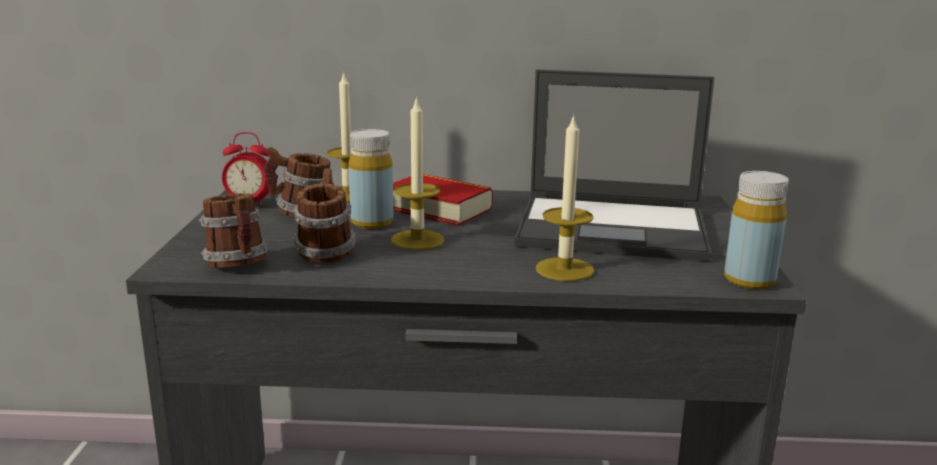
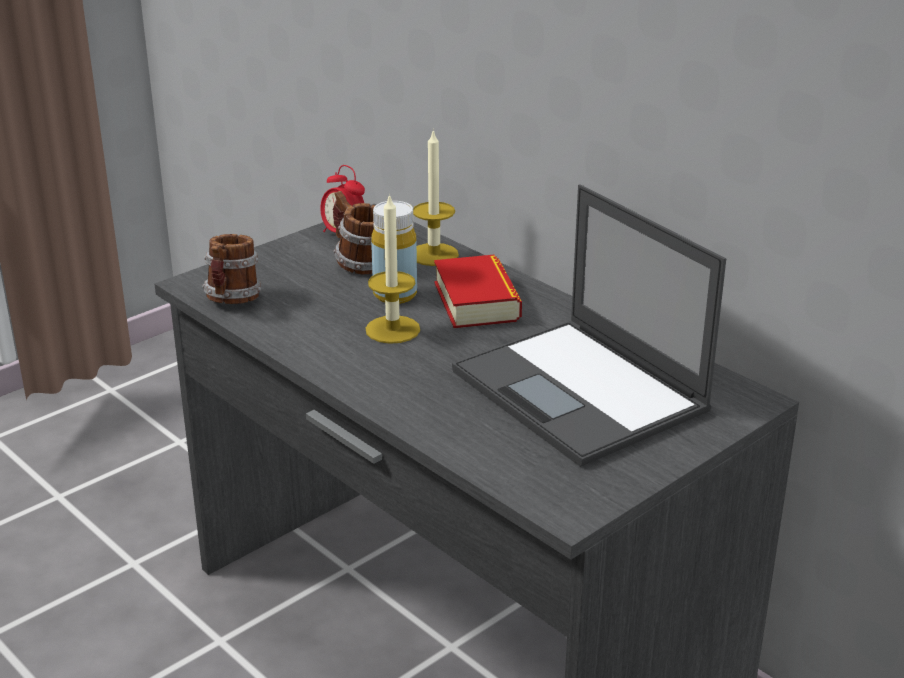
camera: 45 degrees right, 10 degrees up
mug [293,168,356,263] -> none
candle [536,114,594,281] -> none
yellow bottle [724,171,789,290] -> none

